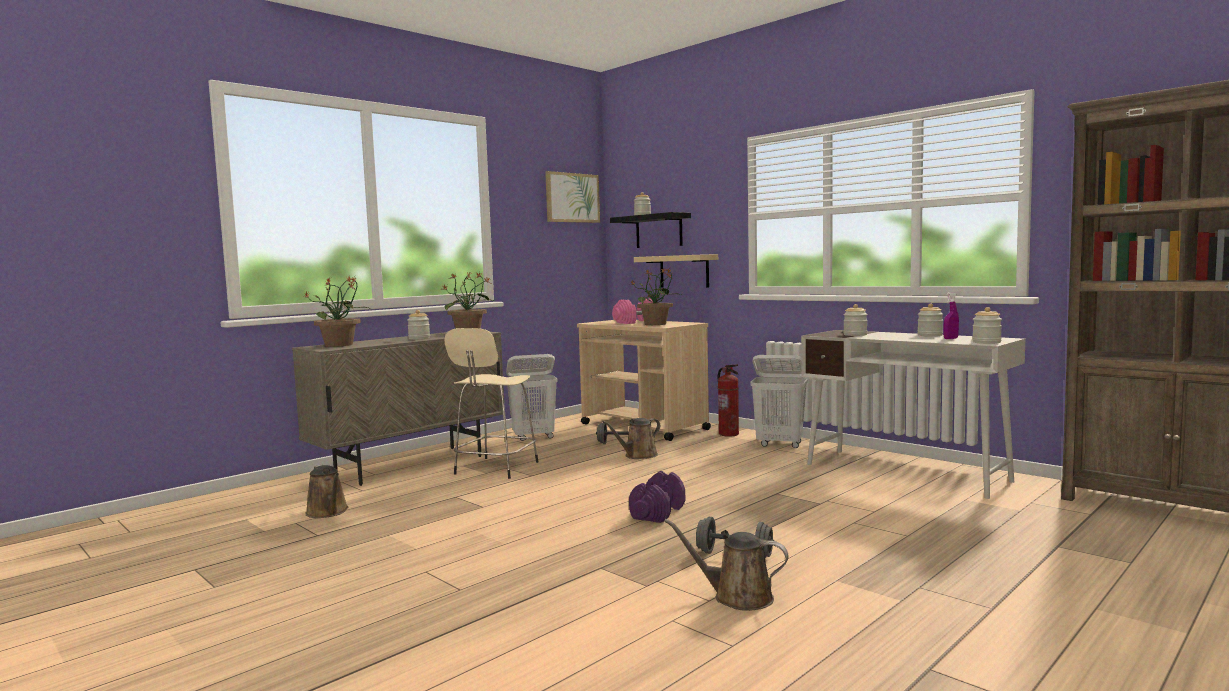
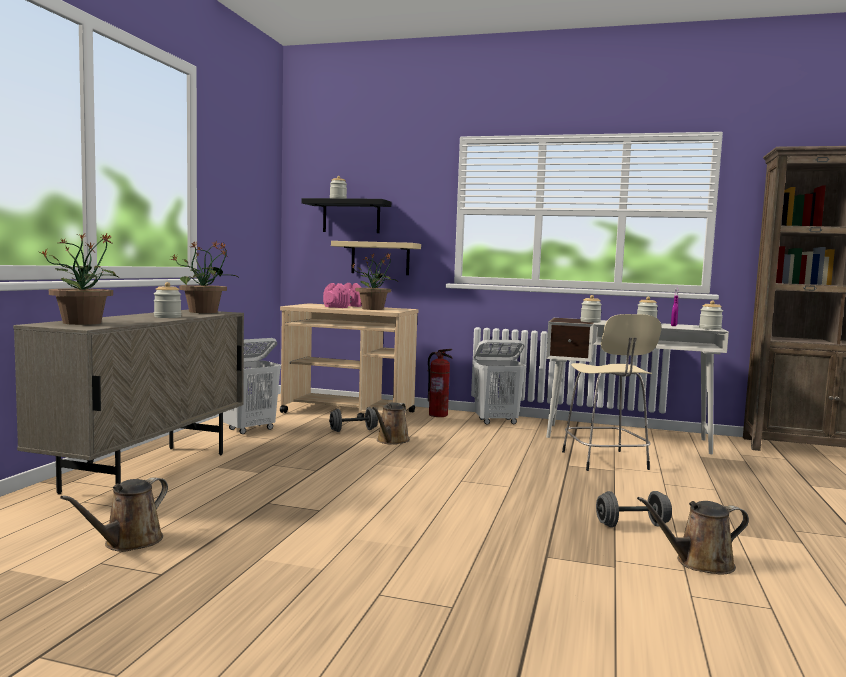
camera: 30 degrees left, 0 degrees up
brown watering can [305,465,348,518] -> brown watering can turned 90 degrees clockwise [60,477,168,551]
beige stool [444,328,539,479] -> beige stool moved to [562,314,662,471]
picture [545,171,600,223] -> none
purple dumbbell [629,471,685,523] -> none

